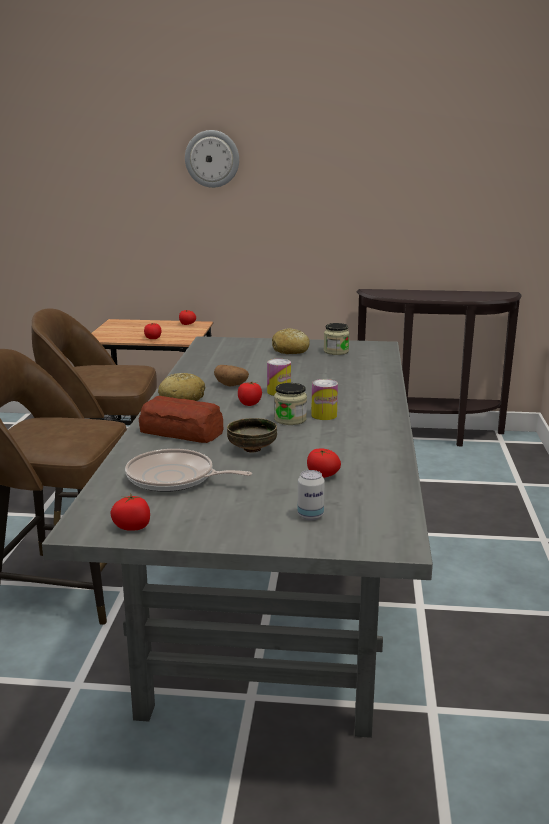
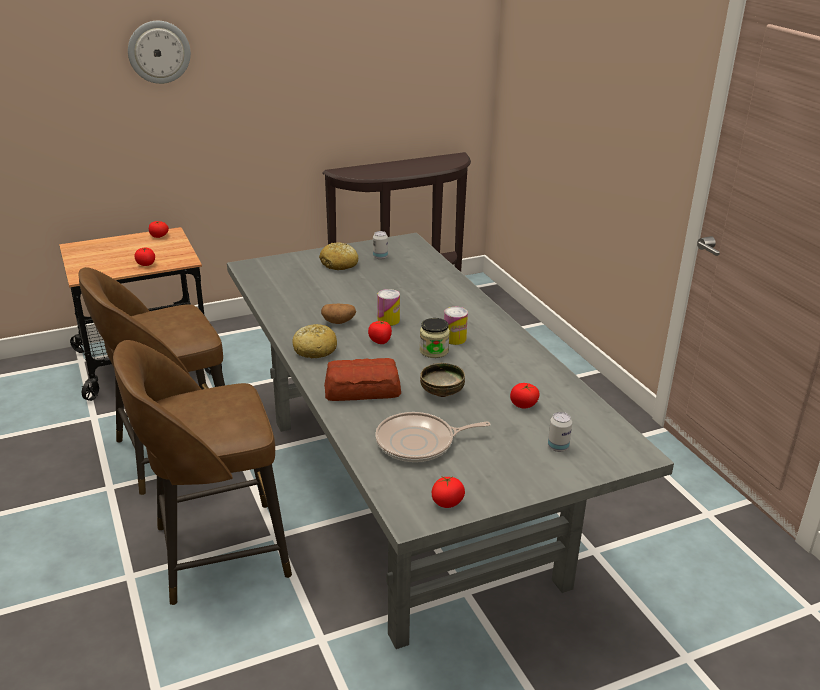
camera: 30 degrees left, 10 degrees up
jar [324,323,350,355] -> can [373,231,388,260]

